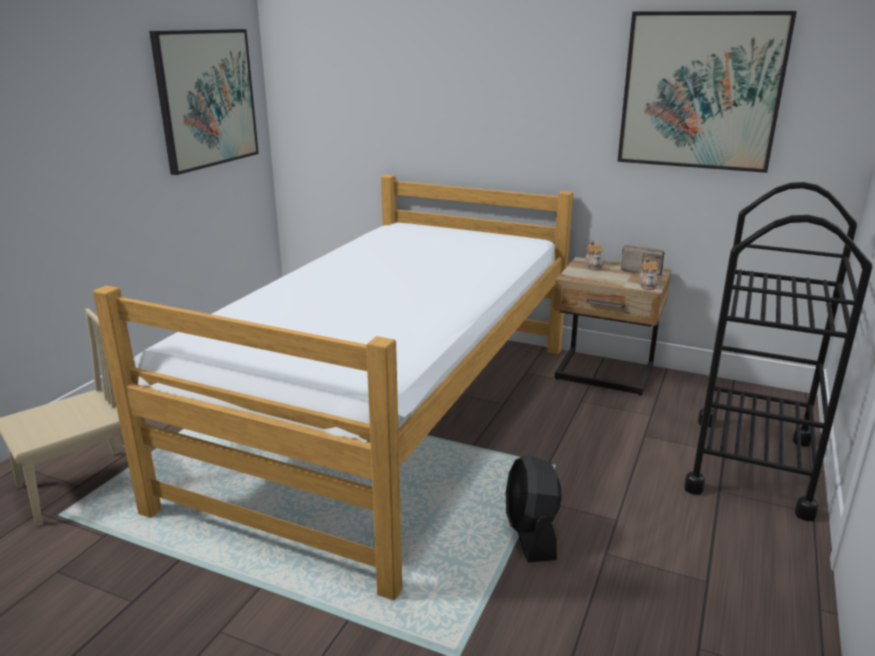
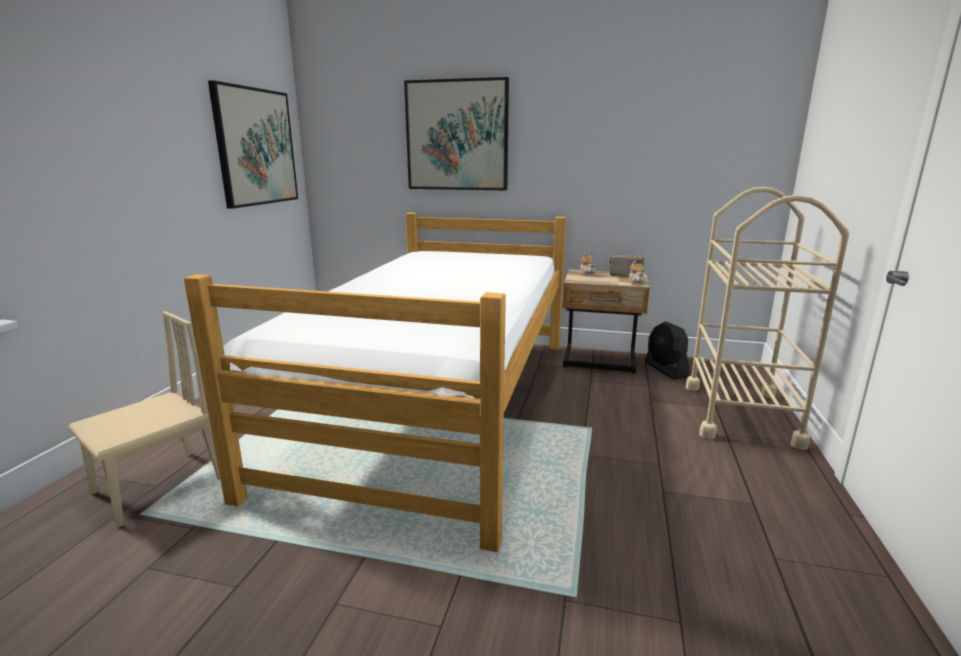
camera: 10 degrees left, 5 degrees down
black fan [506,455,562,563] -> black fan moved to [645,321,689,380]
picture [617,11,797,173] -> picture moved to [404,77,509,190]
black cart [684,182,872,521] -> beige cart [686,187,849,450]

